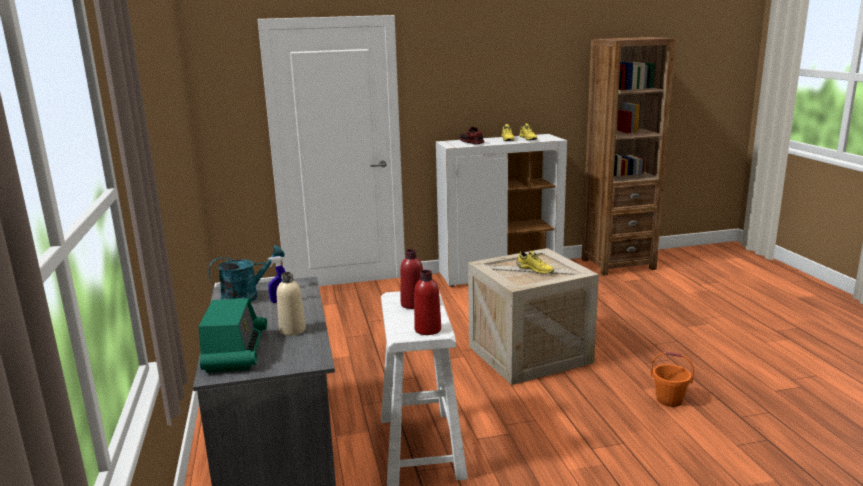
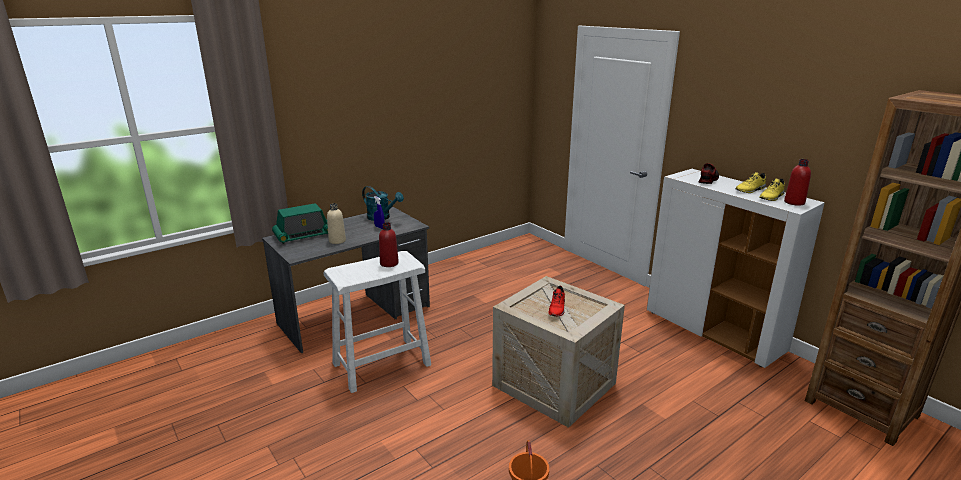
camera: 65 degrees right, 5 degrees up
red bottle [414,270,441,335] -> red bottle moved to [784,159,811,206]
yellow shoe [517,250,554,274] -> red shoe [548,286,565,316]

